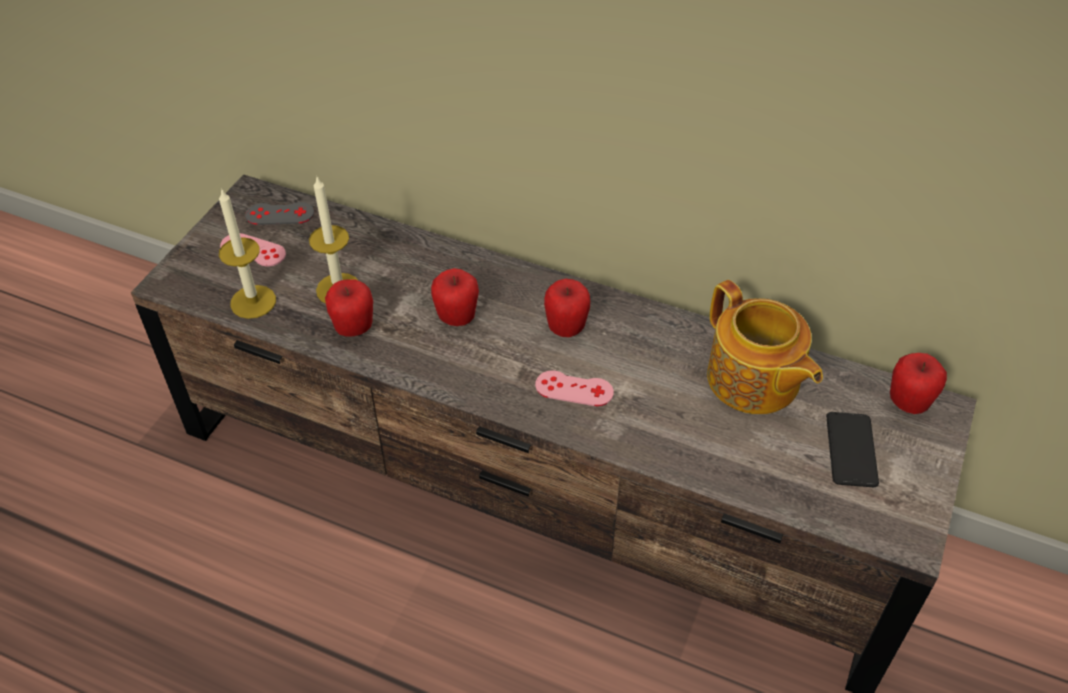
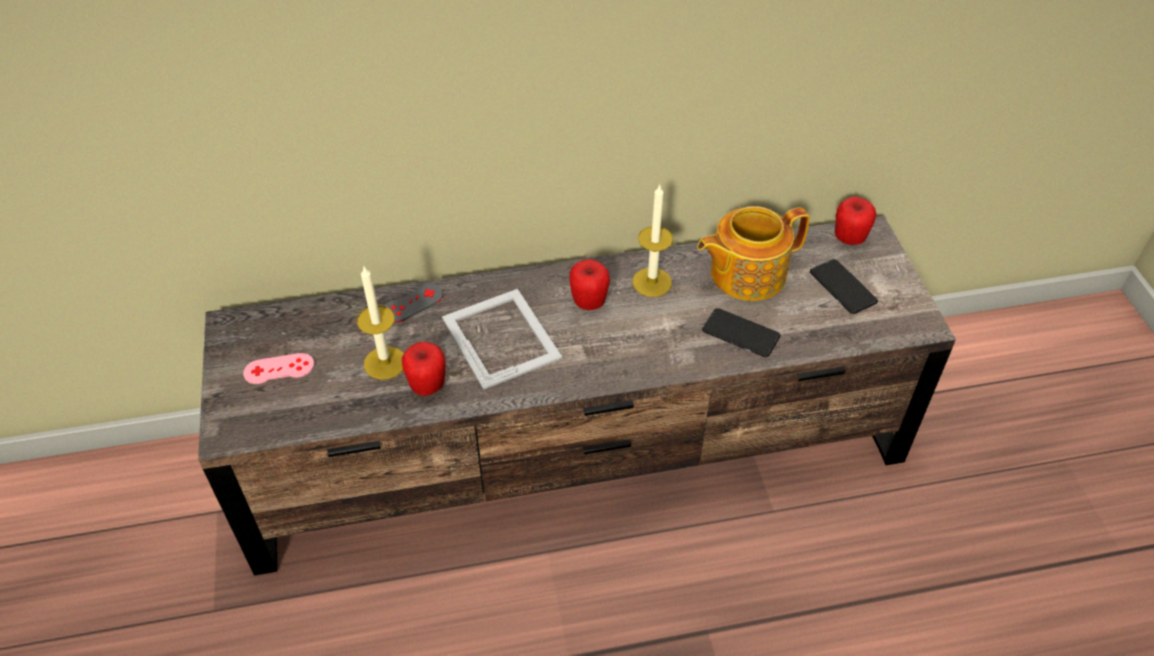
camera: 35 degrees left, 0 degrees up
candle [219,188,276,319] -> candle moved to [633,184,673,297]
grey game controller [245,202,314,225] -> grey game controller moved to [384,284,443,323]
apple [431,268,479,326] -> picture frame [442,289,562,390]
pink game controller [535,371,614,406] -> none
teapot [707,280,823,414] -> teapot turned 135 degrees clockwise [697,206,810,301]
none -> phone [702,308,780,357]

